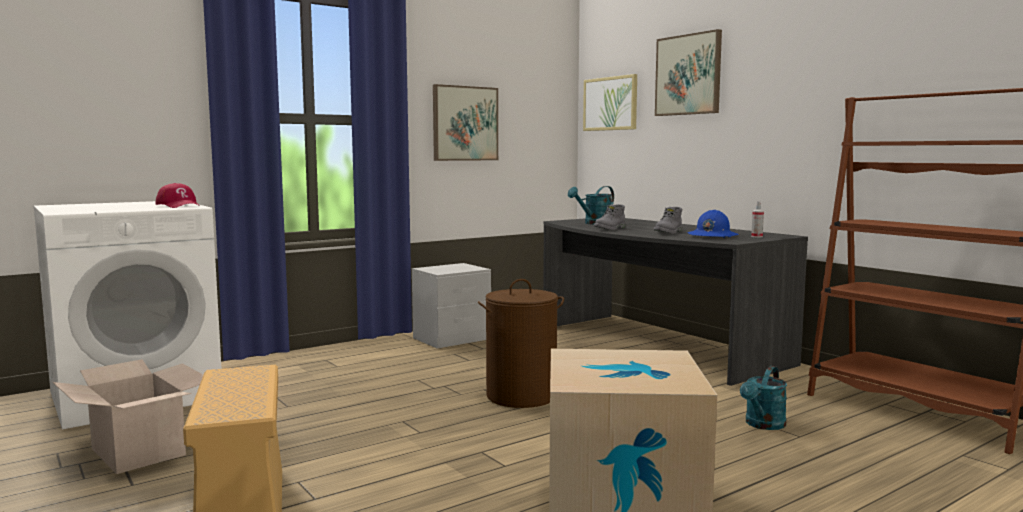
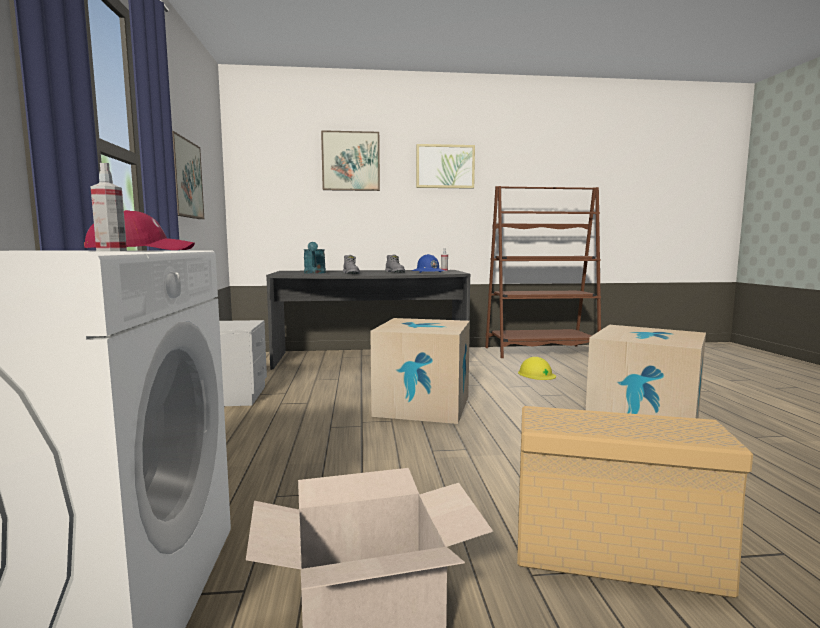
camera: 60 degrees left, 0 degrees up
brown laundry basket [478,279,564,408] -> cardboard box [370,318,470,424]
picture [583,74,637,131] -> picture moved to [416,144,475,189]
turquoise watering can [740,366,787,430] -> yellow hard hat [518,357,556,380]
none -> spray bottle [90,163,127,251]

